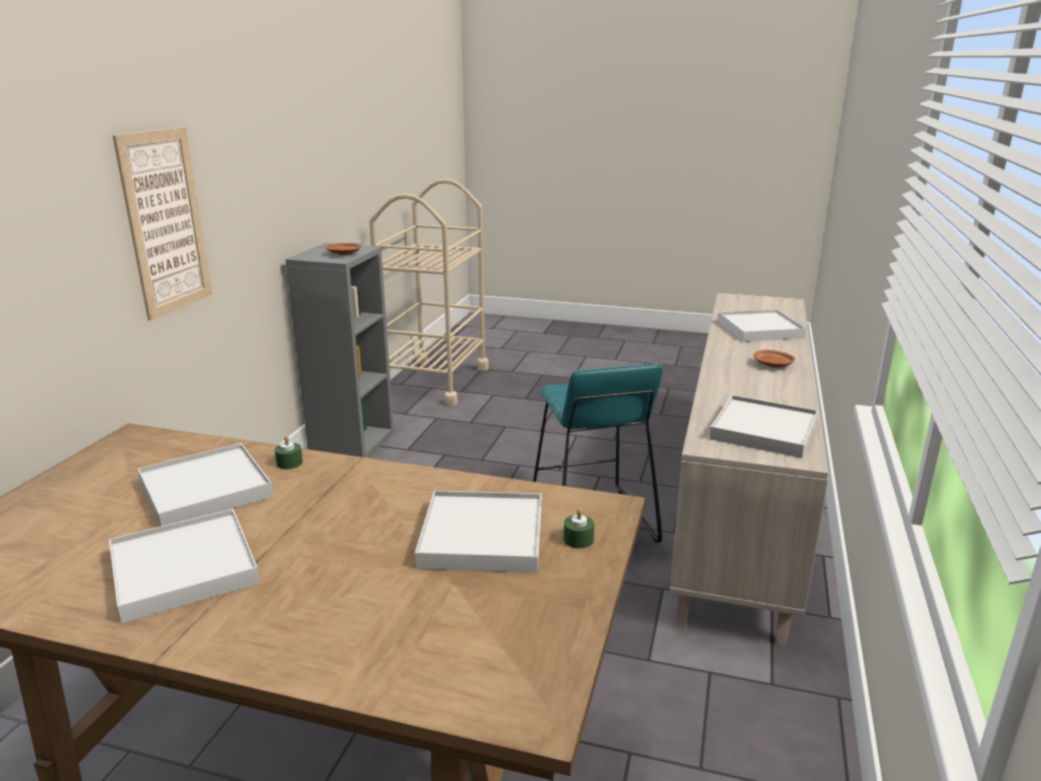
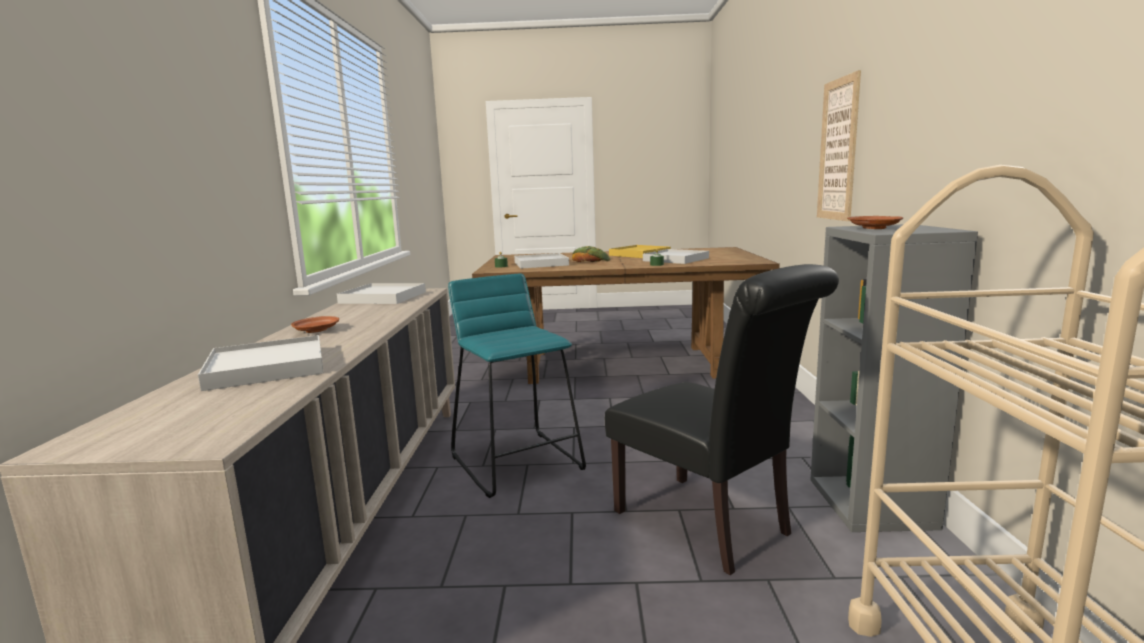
camera: 165 degrees right, 10 degrees down
white tray [109,509,260,623] -> yellow tray [609,245,671,258]
none -> bread [572,246,610,262]
none -> black chair [605,264,839,575]

